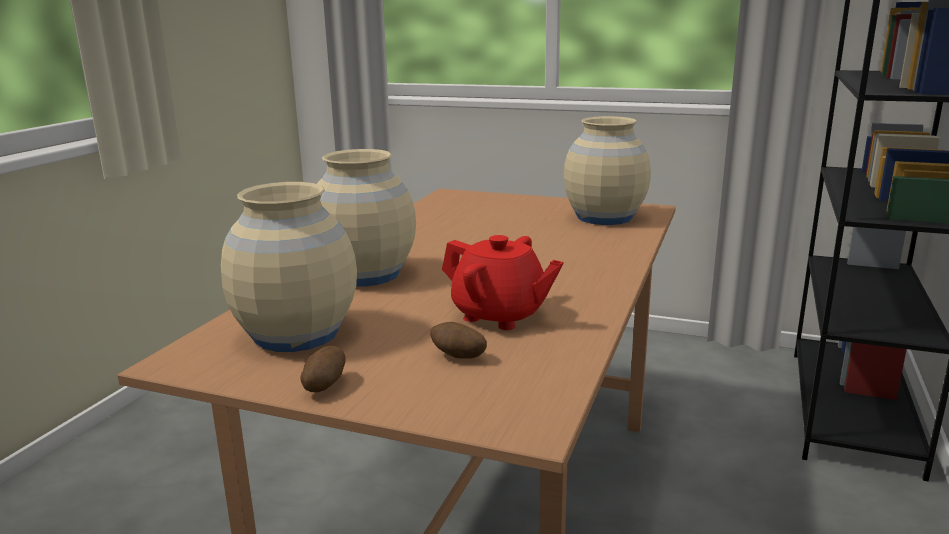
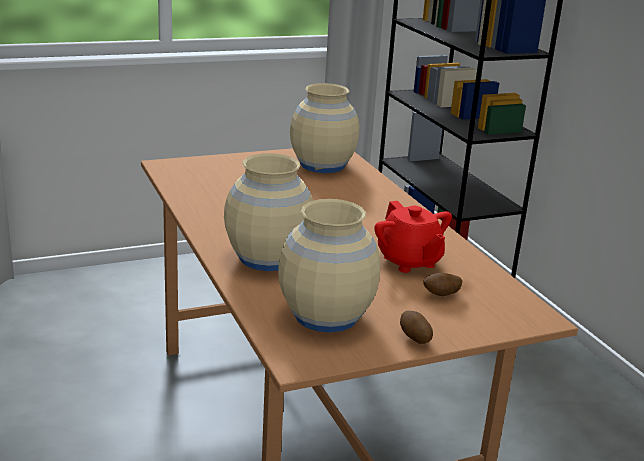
camera: 45 degrees left, 5 degrees up
red teapot [442,235,564,330] -> red teapot turned 75 degrees clockwise [374,201,452,273]

